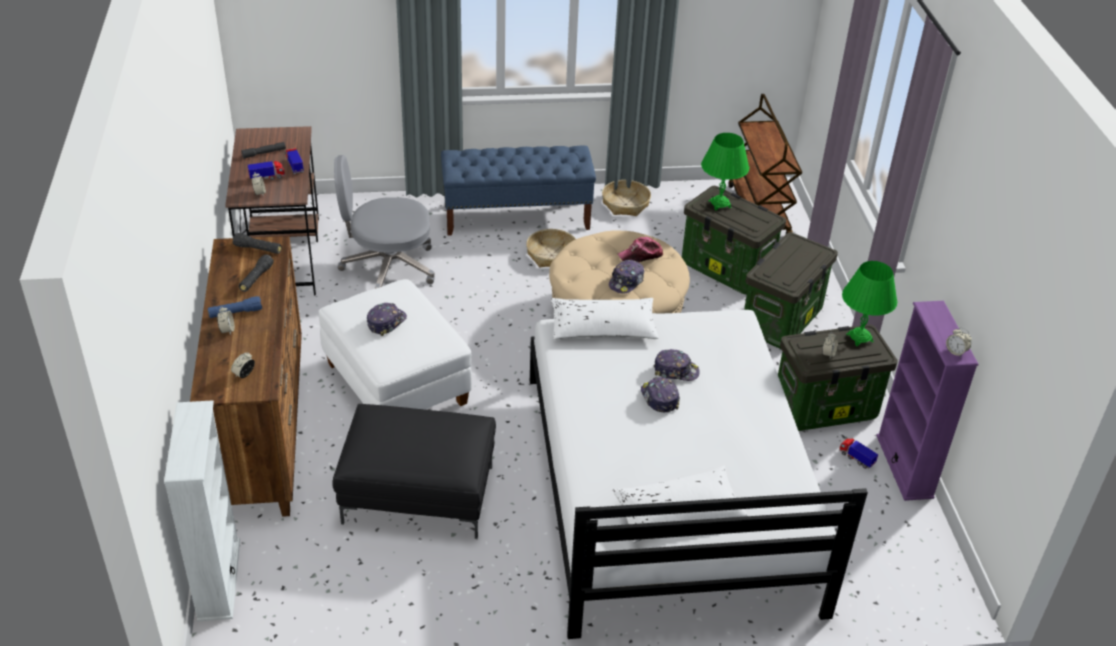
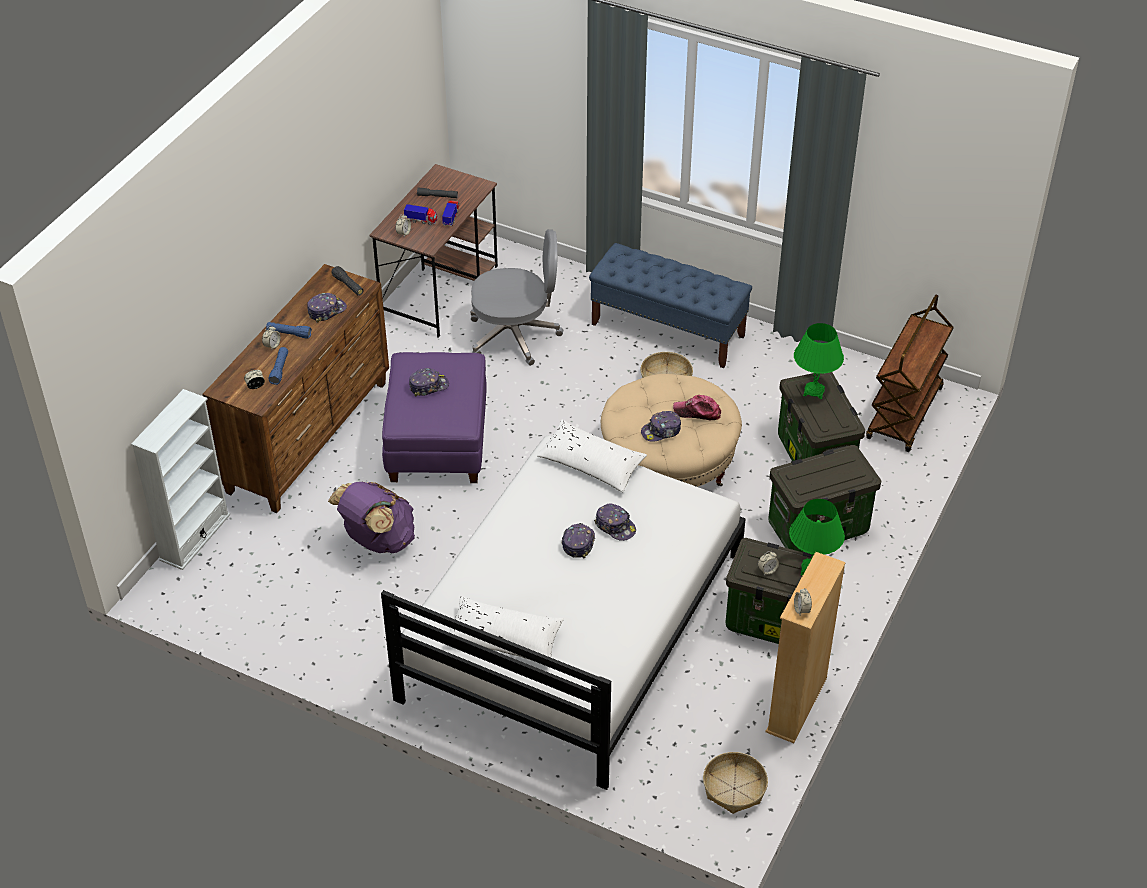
camera: 35 degrees right, 5 degrees up
black flashlight [239,255,274,292] -> cap [307,293,347,323]
white ottoman [319,279,472,409] -> purple ottoman [382,352,487,483]
black ottoman [332,404,496,539] -> purple backpack [328,482,415,553]
grey office chair [334,155,435,289] -> grey office chair turned 150 degrees clockwise [471,229,563,366]
basket [602,180,651,216] -> basket moved to [703,752,768,814]
toy truck [839,439,878,469] -> none
purple bookcase [876,301,979,501] -> beige bookcase [766,552,846,743]
none -> blue flashlight [269,347,288,385]

